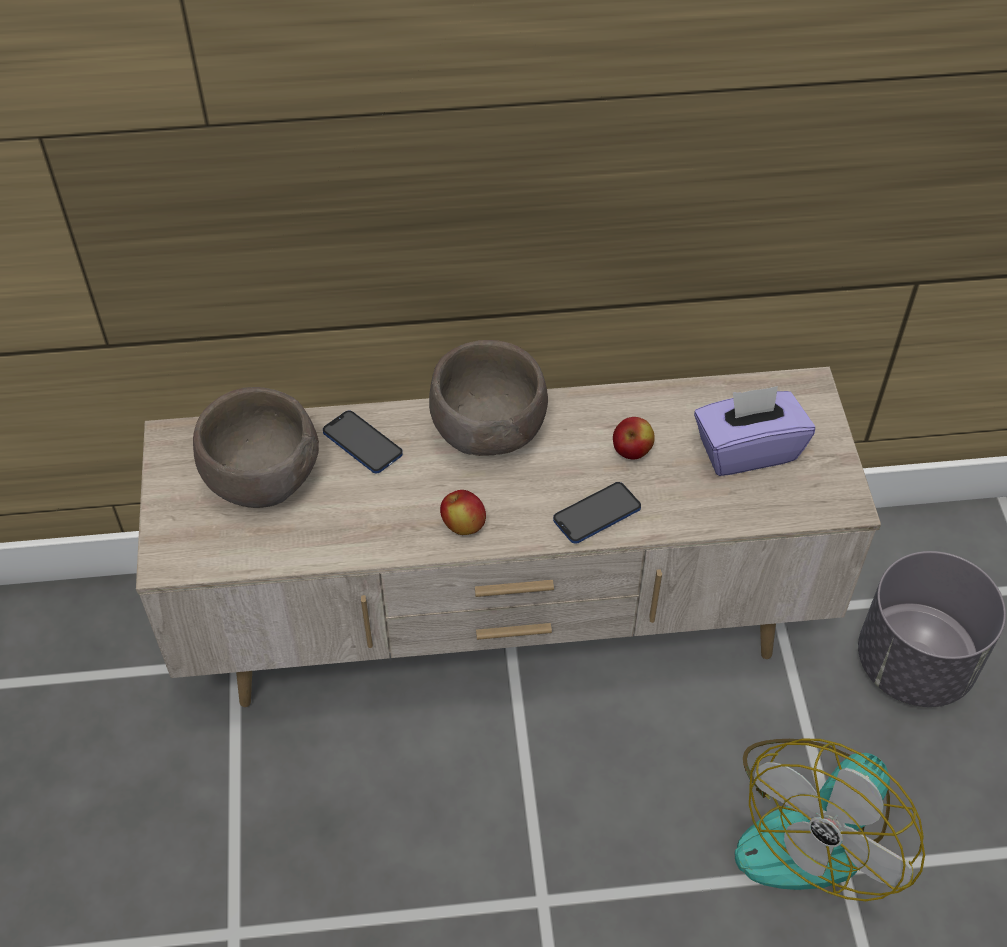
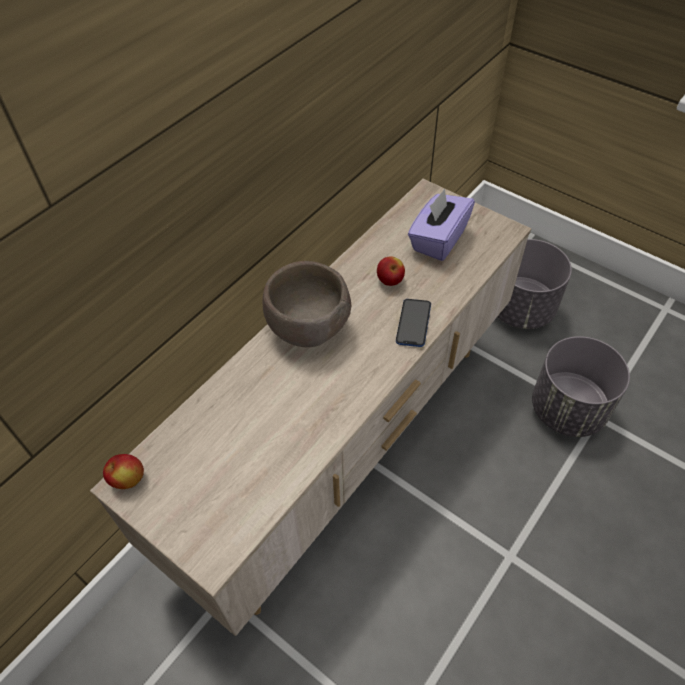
camera: 45 degrees left, 0 degrees up
brown bowl [193,387,319,508] -> none
phone [323,411,403,473] -> none
apple [440,490,486,535] -> apple moved to [103,454,144,489]
fan [735,739,925,901] -> grey planter [532,336,630,437]

